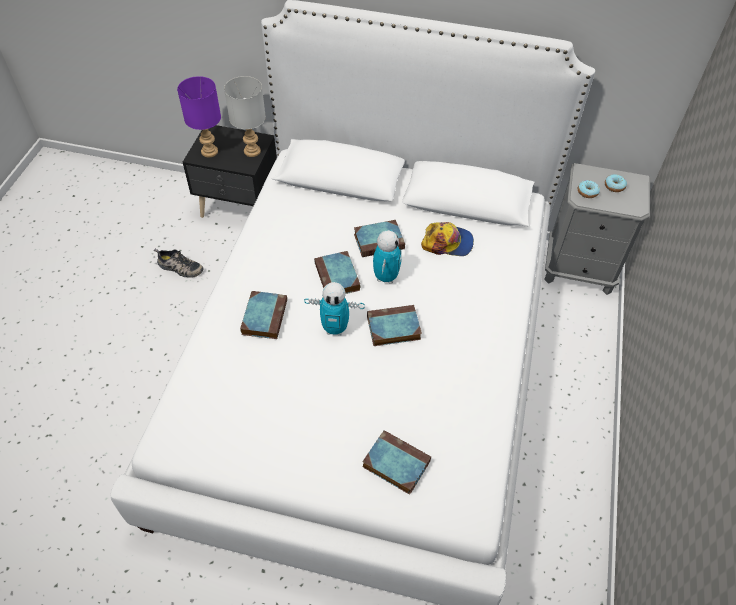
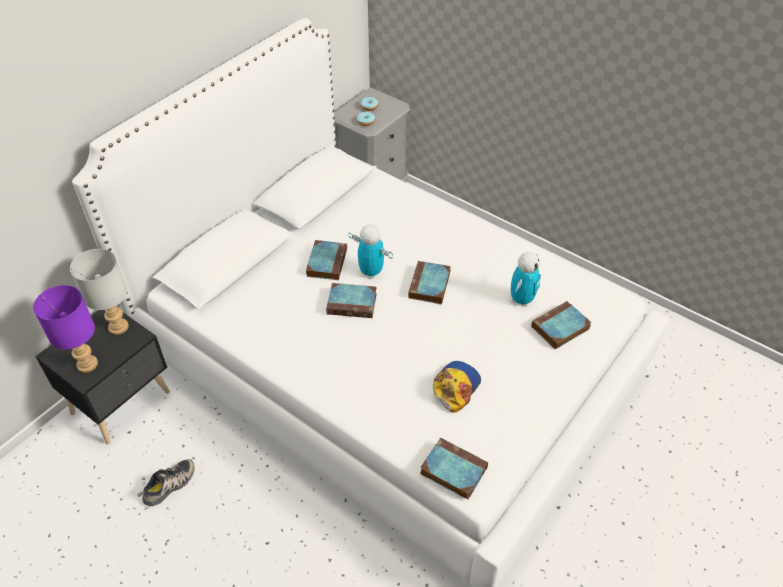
camera: 65 degrees left, 5 degrees down
book [240,291,287,339] -> book moved to [420,438,488,500]
toy robot [304,282,365,335] -> toy robot moved to [511,252,541,307]
cap [421,222,474,256] -> cap moved to [433,361,481,413]

